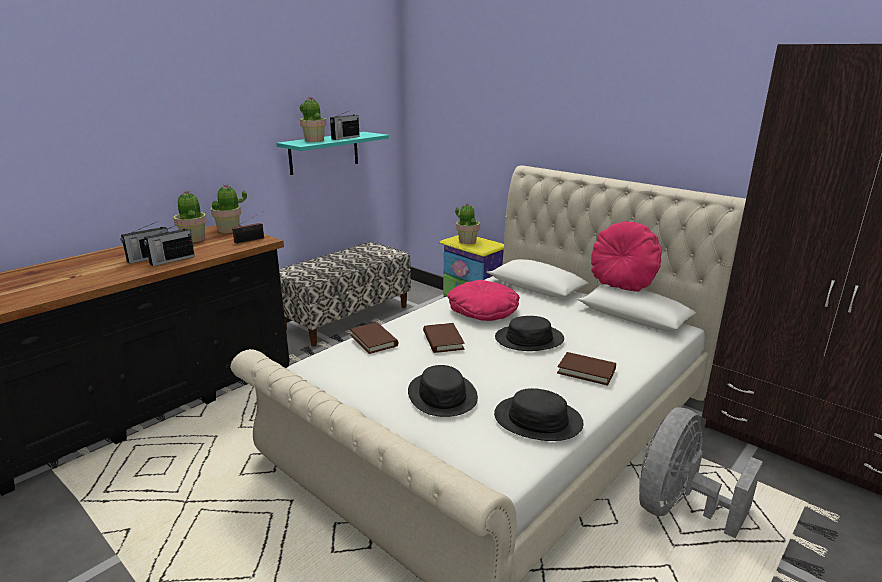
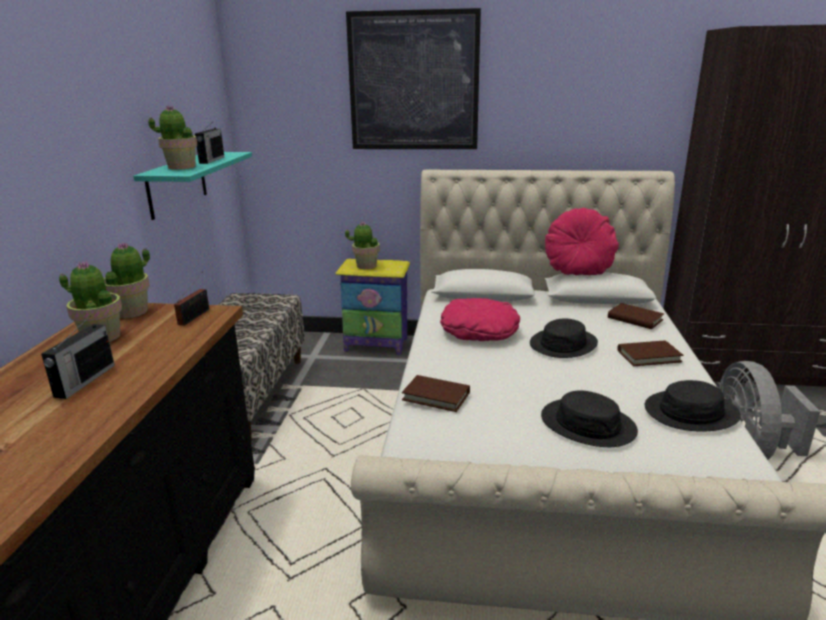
camera: 35 degrees left, 0 degrees up
radio [144,224,195,266] -> none
brown book [423,323,465,353] -> brown book moved to [608,303,664,329]
none -> picture [346,8,481,149]

